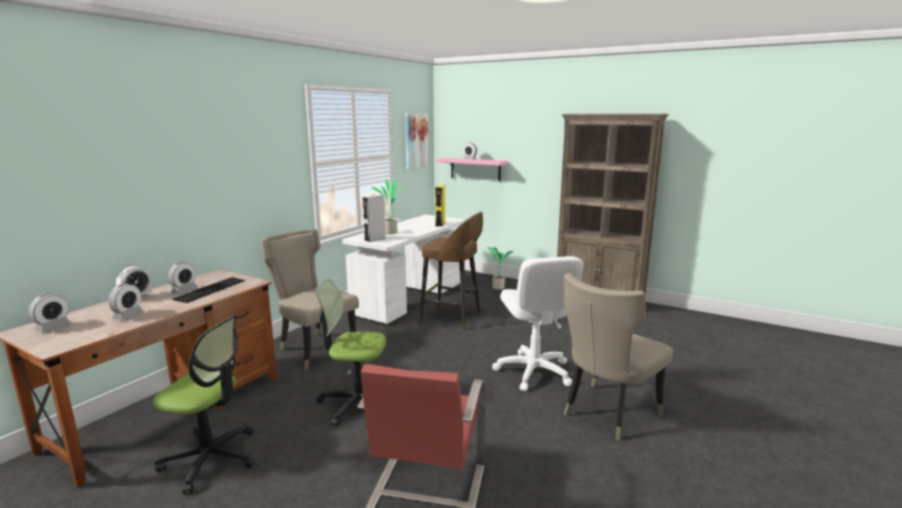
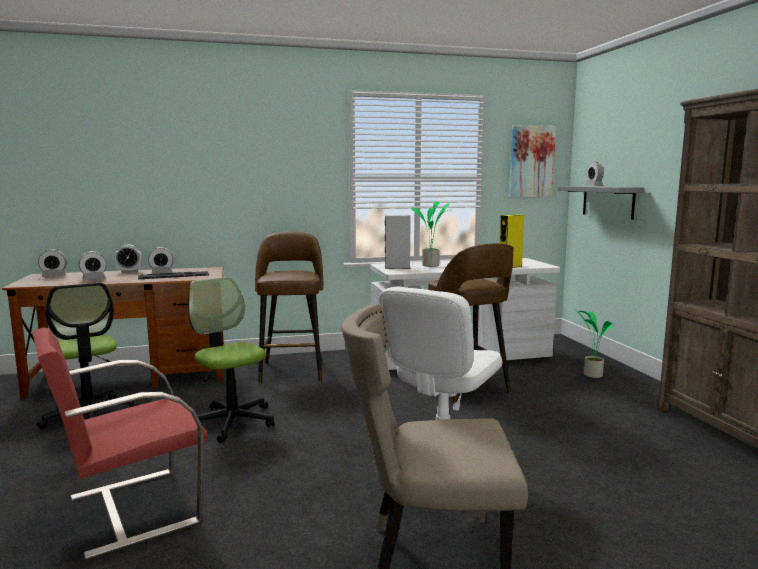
camera: 45 degrees right, 5 degrees down
beige chair [261,229,359,370] -> brown stool [255,231,323,383]
pink shelf [436,158,508,182] -> grey shelf [558,186,644,220]

